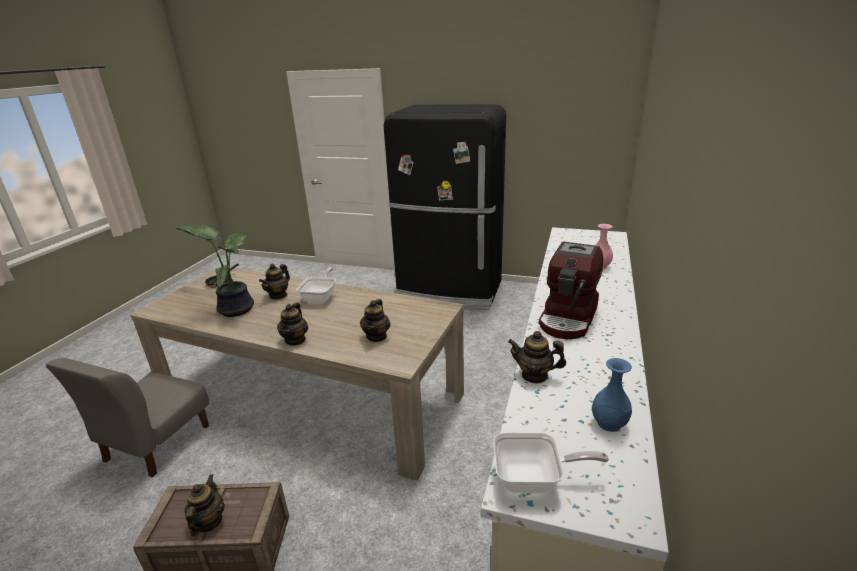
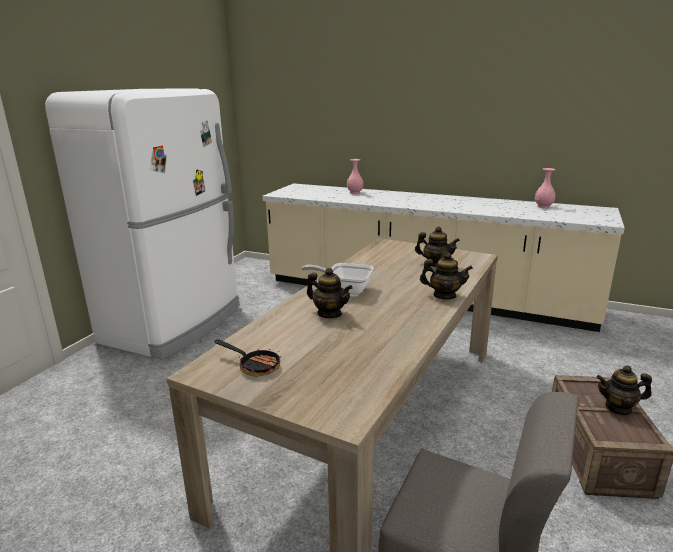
camera: 85 degrees left, 5 degrees down
potted plant [175,225,254,317] -> none
black fridge [384,104,506,310] -> white fridge [45,88,240,360]
frying pan [493,433,609,493] -> none
teapot [508,331,566,384] -> none
coffee machine [539,241,603,339] -> none
blue vase [592,358,632,432] -> pink vase [535,168,556,208]

